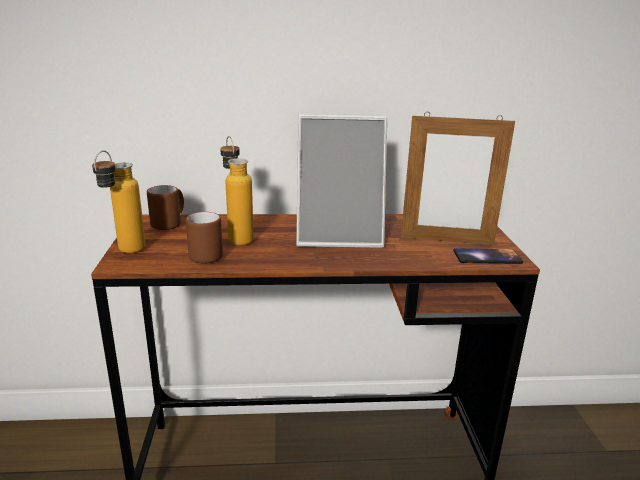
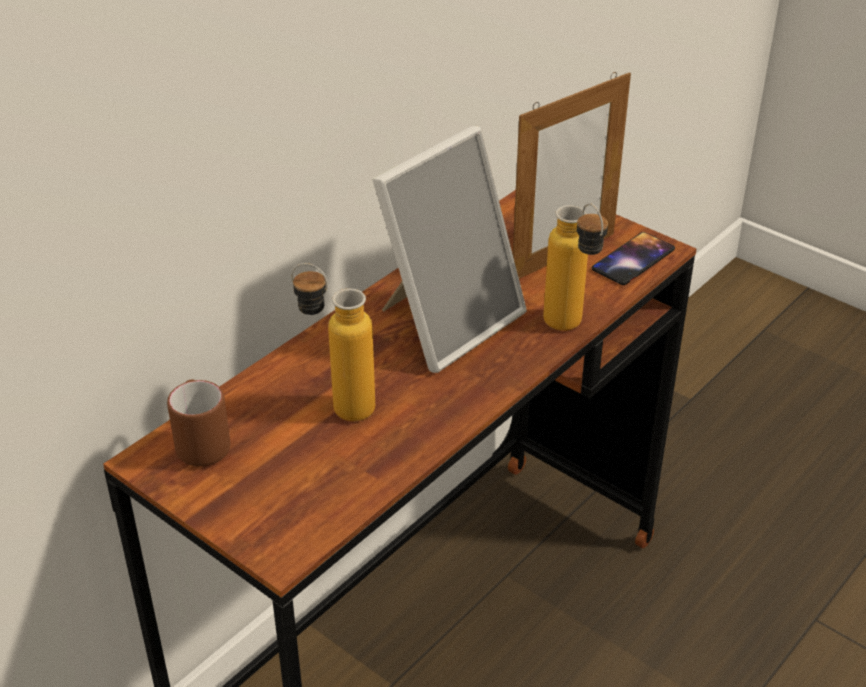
camera: 45 degrees left, 15 degrees up
bottle [92,150,146,253] -> bottle moved to [543,203,608,331]
brown mug [186,212,223,264] -> none

